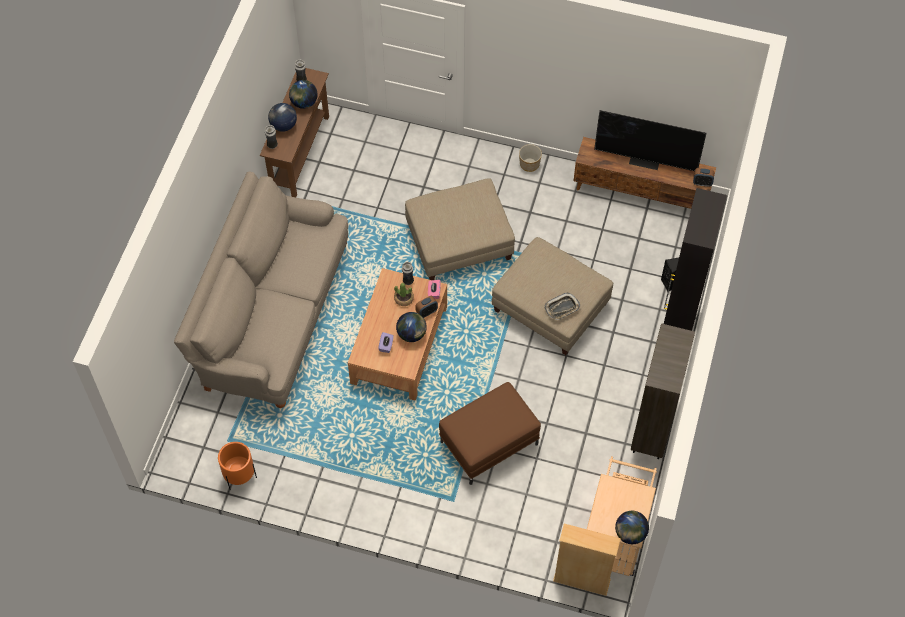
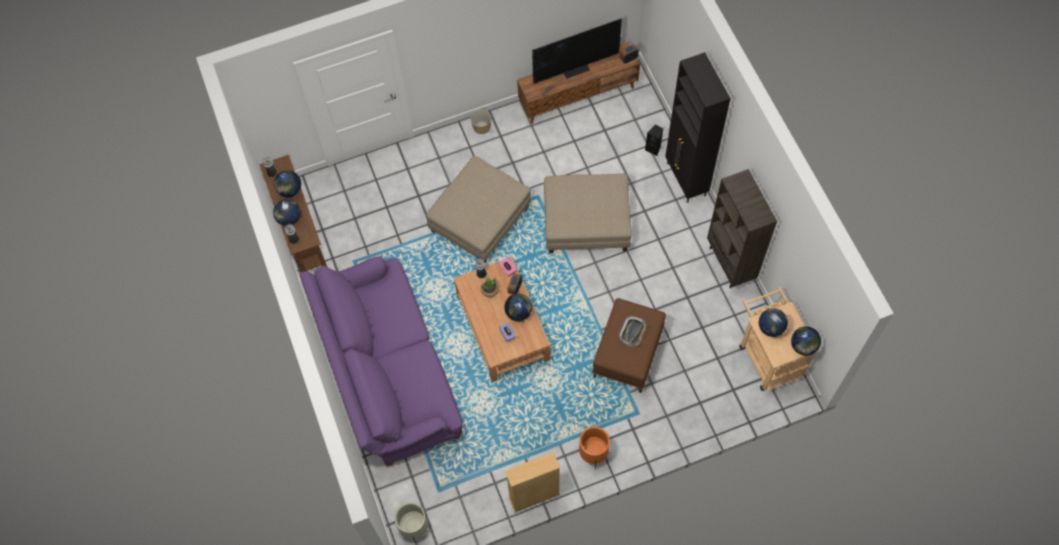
camera: 35 degrees left, 5 degrees up
beige sofa [174,172,348,408] -> purple sofa [300,256,462,467]
orange planter [218,442,257,490] -> orange planter moved to [579,427,610,469]
tray [544,292,580,320] -> tray moved to [618,316,647,346]
beige bookcase [553,523,621,596] -> beige bookcase moved to [505,452,560,513]
none -> beige planter [395,502,428,544]
none -> globe [759,308,788,337]

